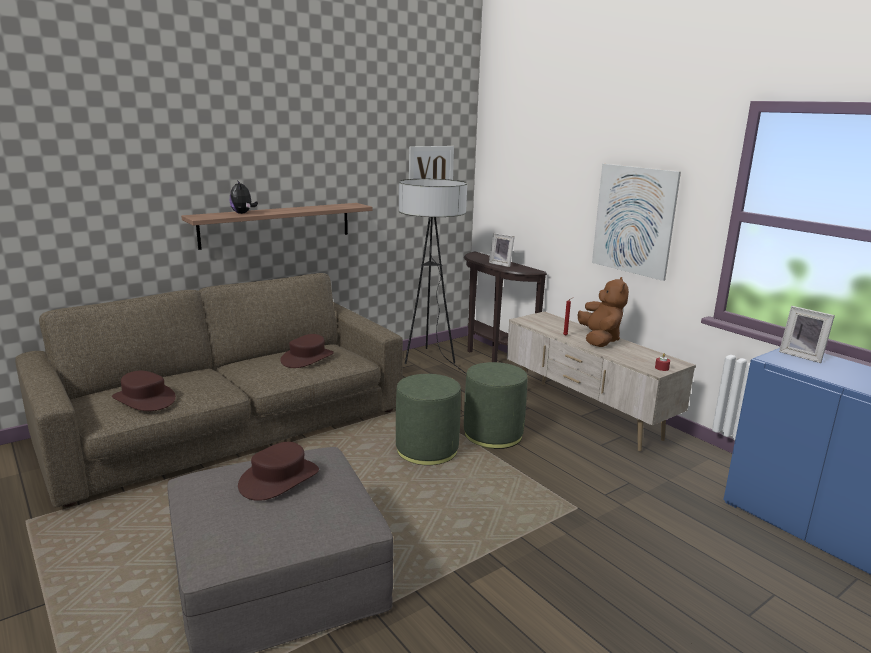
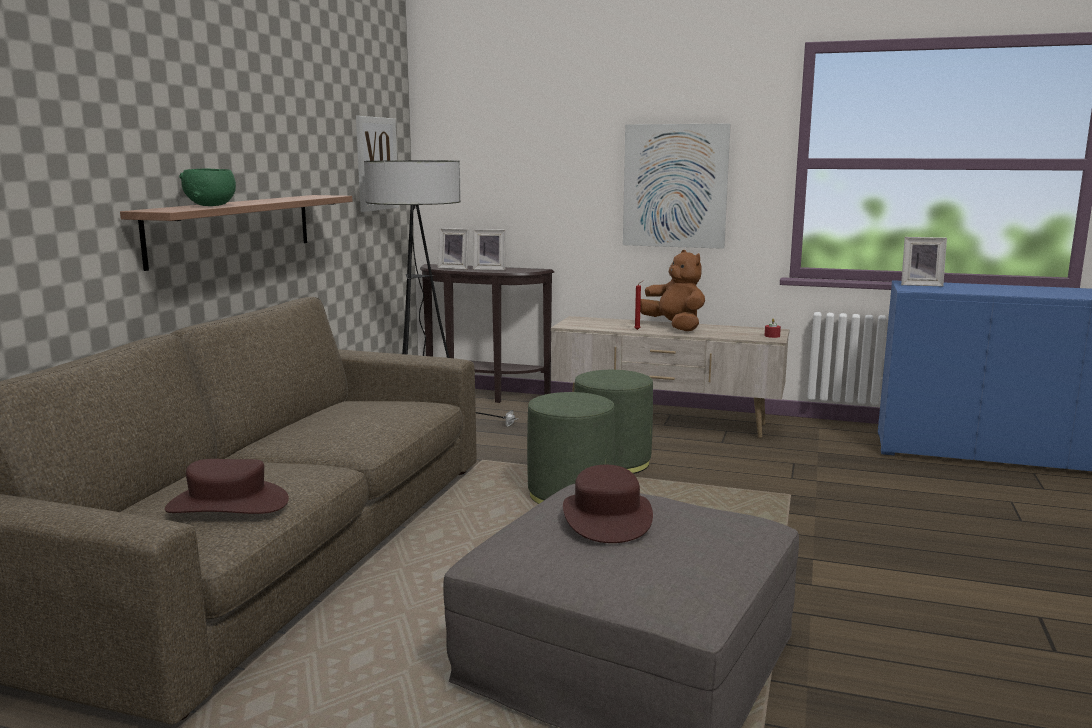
camera: 35 degrees left, 5 degrees down
plush toy [230,180,258,214] -> green bowl [179,168,236,206]
brown hat [280,334,334,368] -> none
none -> picture frame [437,228,469,270]

